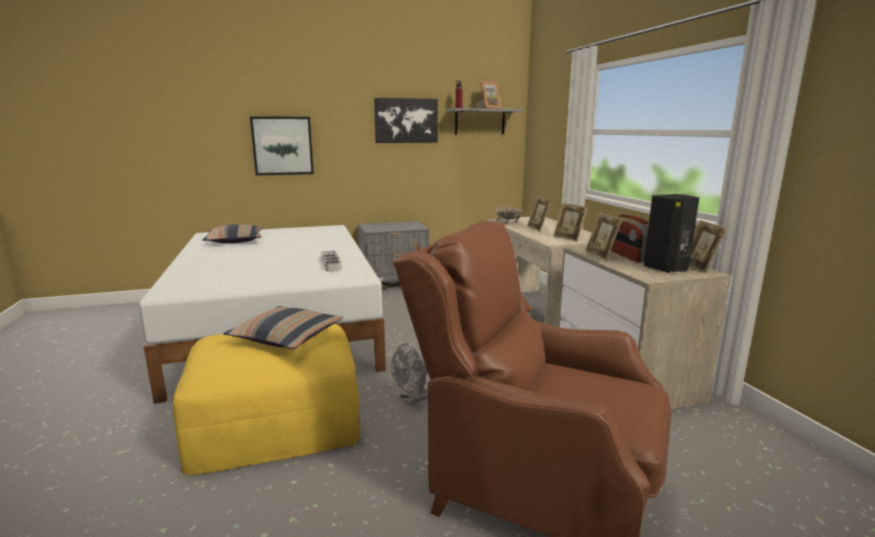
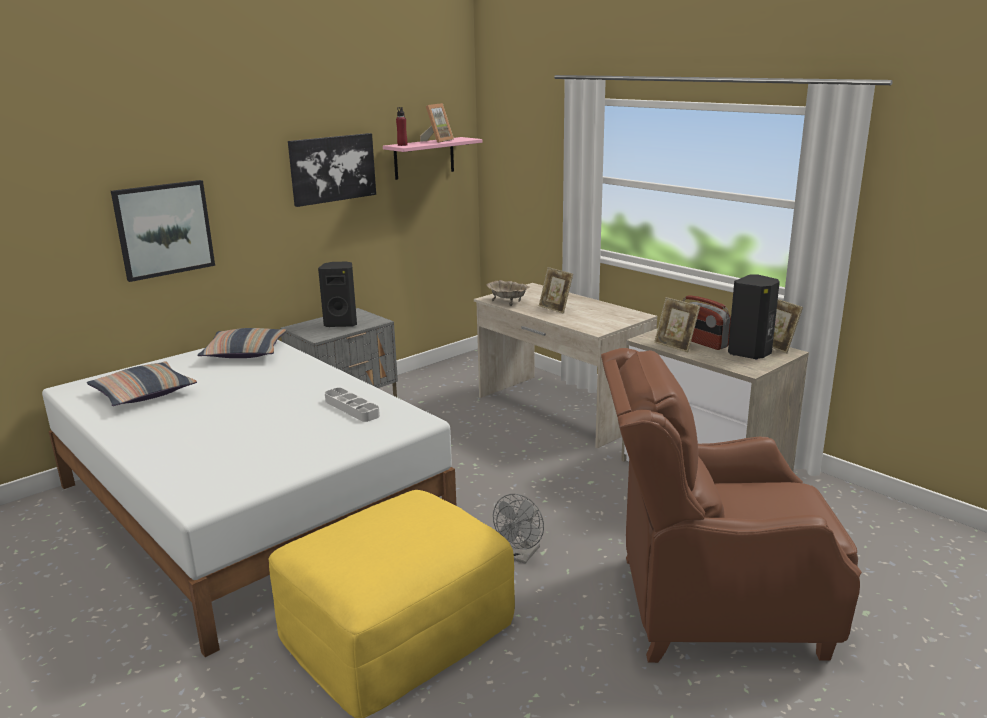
camera: 25 degrees left, 5 degrees up
pillow [224,306,343,349] -> pillow moved to [197,328,286,358]
grey shelf [447,108,523,134] -> pink shelf [383,137,482,180]
picture frame [553,203,588,242] -> none
none -> black speaker [318,262,357,327]

